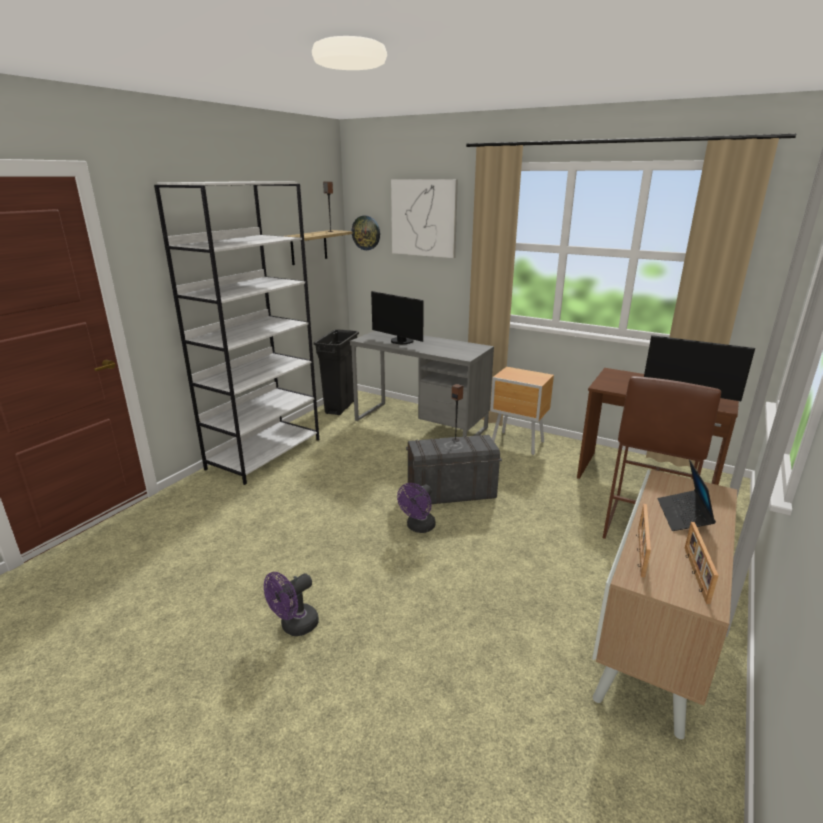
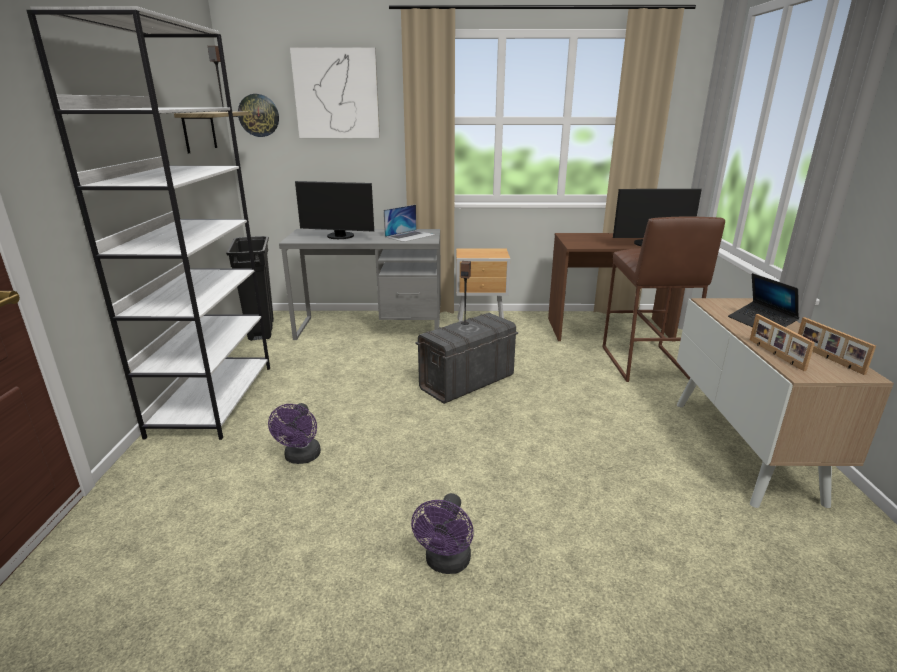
camera: 30 degrees left, 0 degrees up
purple fan [397,483,436,533] -> purple fan moved to [268,403,321,464]
none -> laptop [384,205,435,242]

